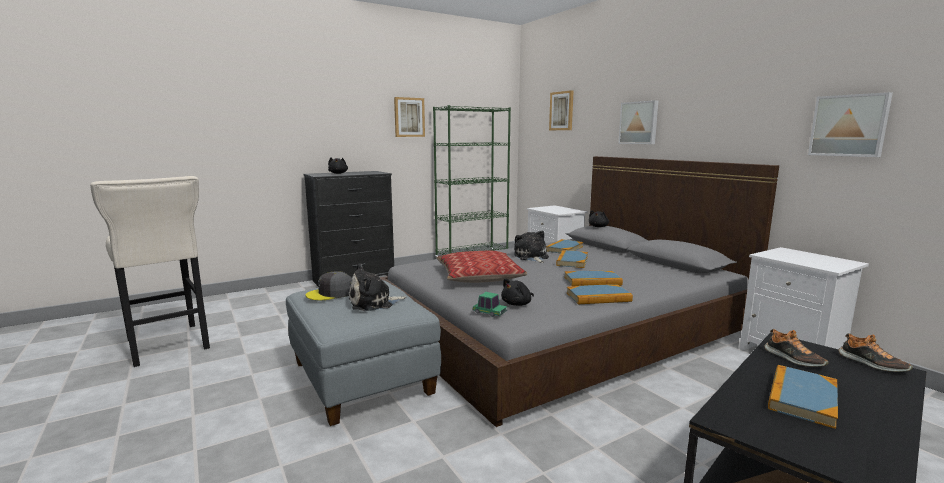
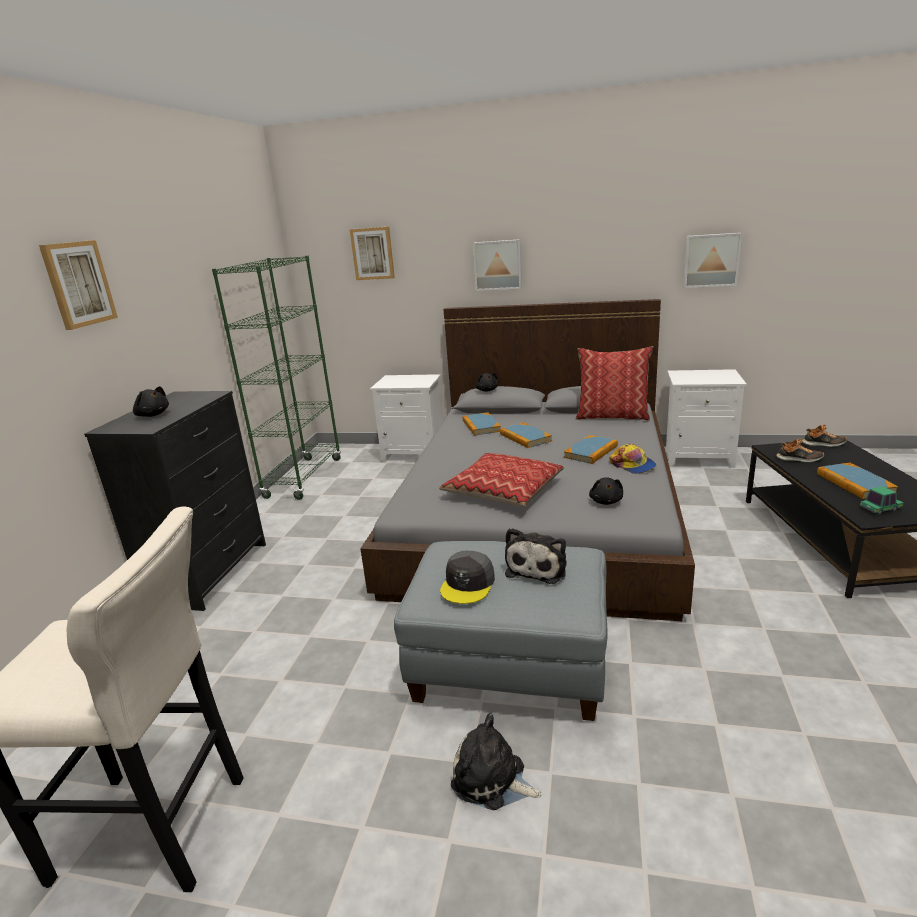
camera: 45 degrees left, 10 degrees up
picture [394,97,425,137] -> picture moved to [39,240,118,330]
toy car [472,292,507,317] -> toy car moved to [860,486,903,514]
plush toy [514,230,549,263] -> plush toy moved to [451,713,542,810]
book [567,284,633,304] -> cap [610,444,657,474]
none -> pillow [576,346,653,421]

